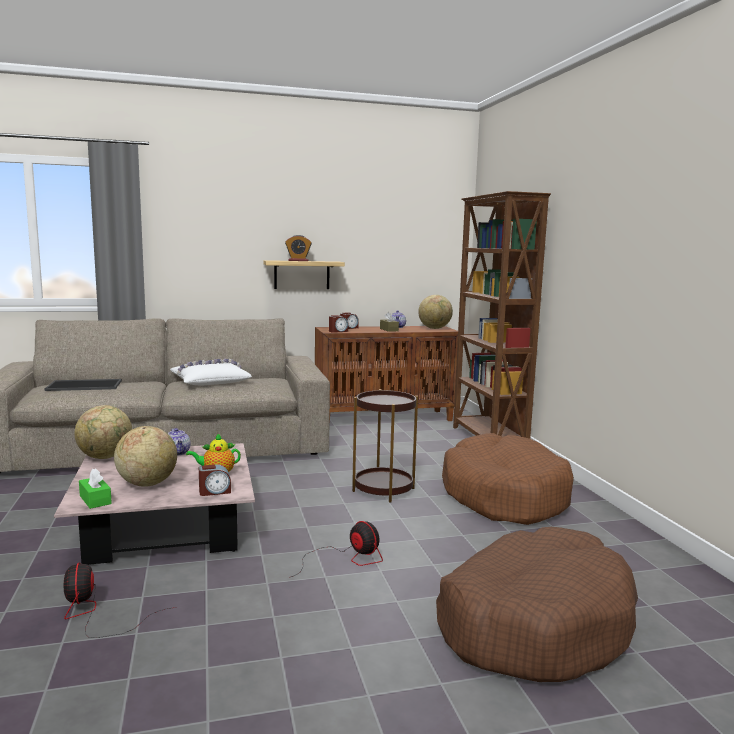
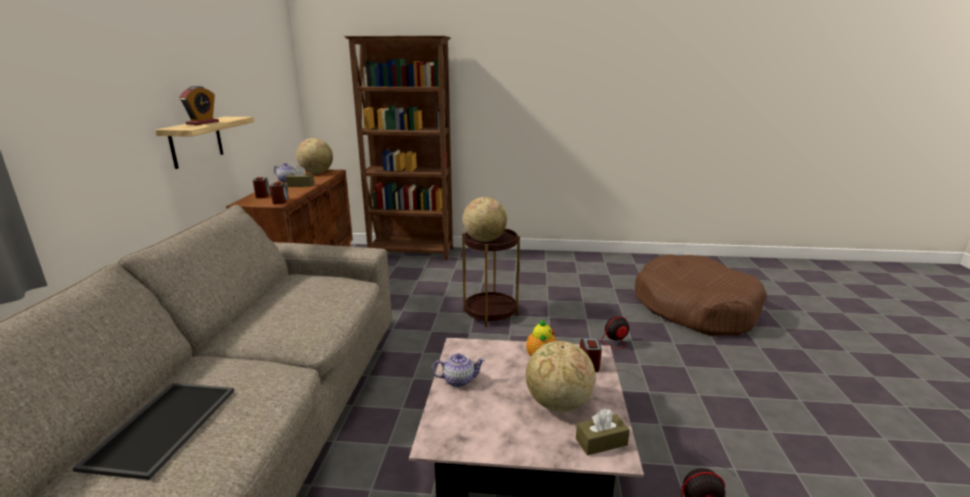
camera: 70 degrees left, 10 degrees up
globe [75,405,132,459] -> globe moved to [463,197,507,242]
green tissue box [79,468,112,509] -> brown tissue box [576,409,630,456]
white pillow [170,359,252,385] -> none
brown dog bed [442,433,574,525] -> none

